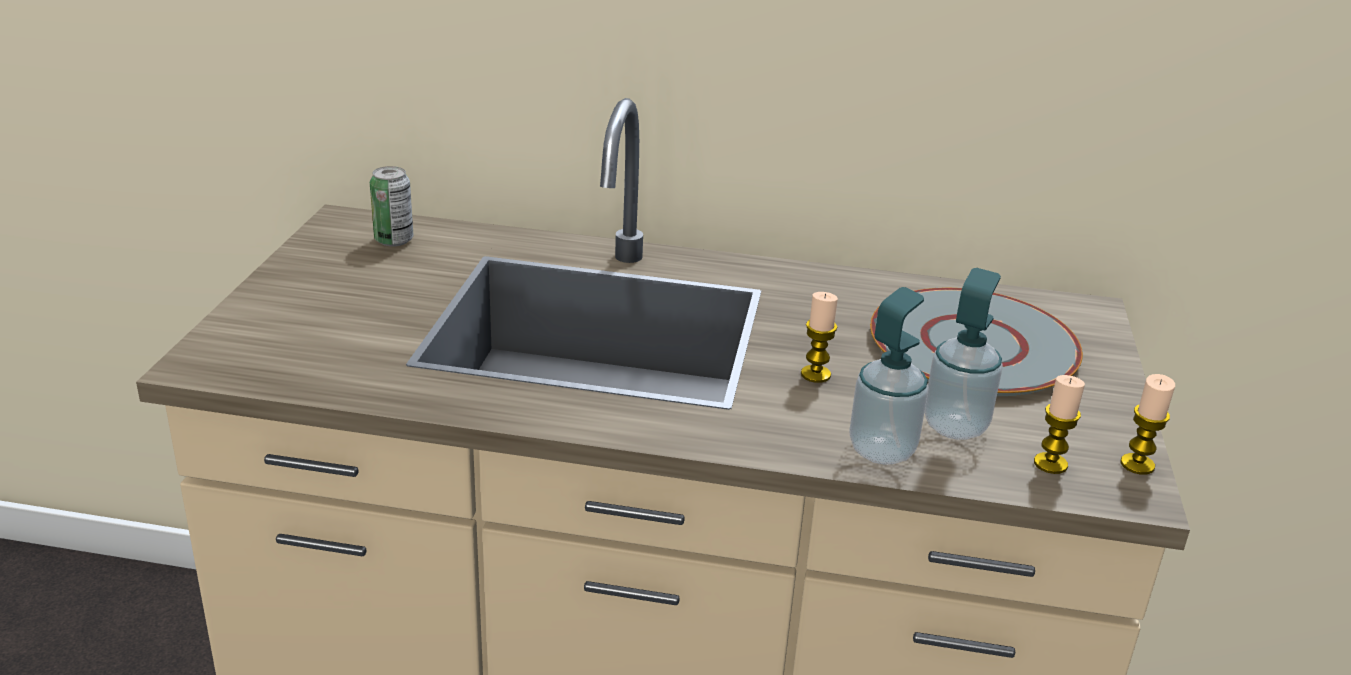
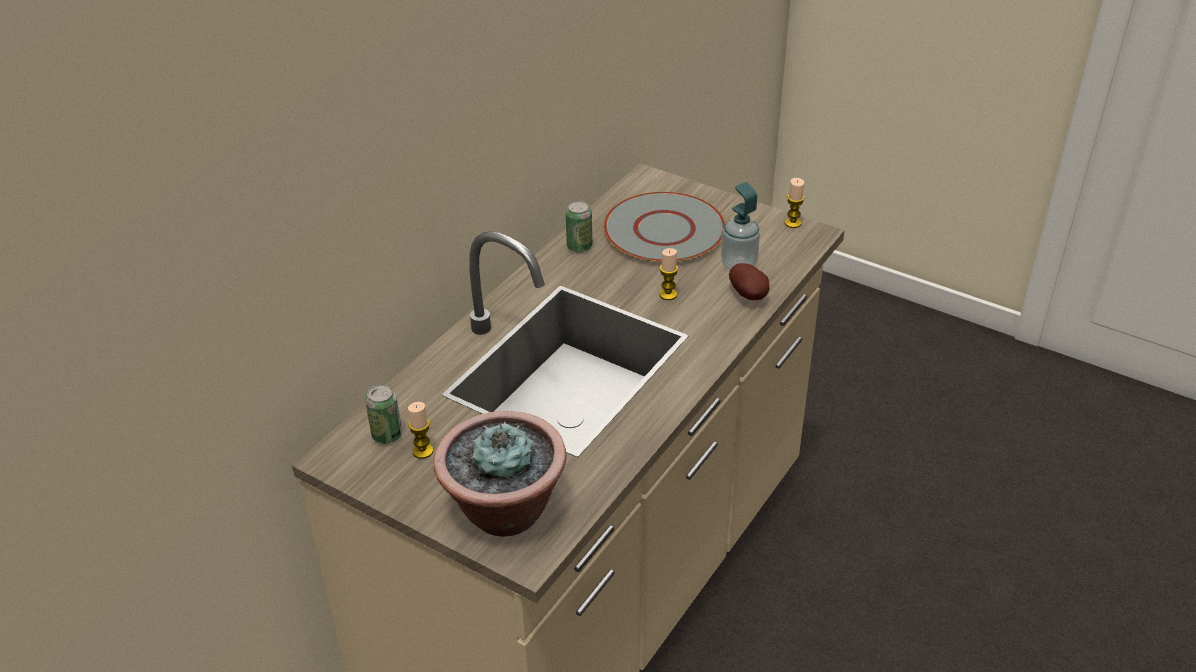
camera: 65 degrees left, 10 degrees up
soap dispenser [849,287,929,464] -> potato [729,263,769,300]
candle [1034,375,1085,474] -> candle moved to [408,402,433,459]
none -> potted plant [433,411,567,537]
none -> can [566,201,592,253]

